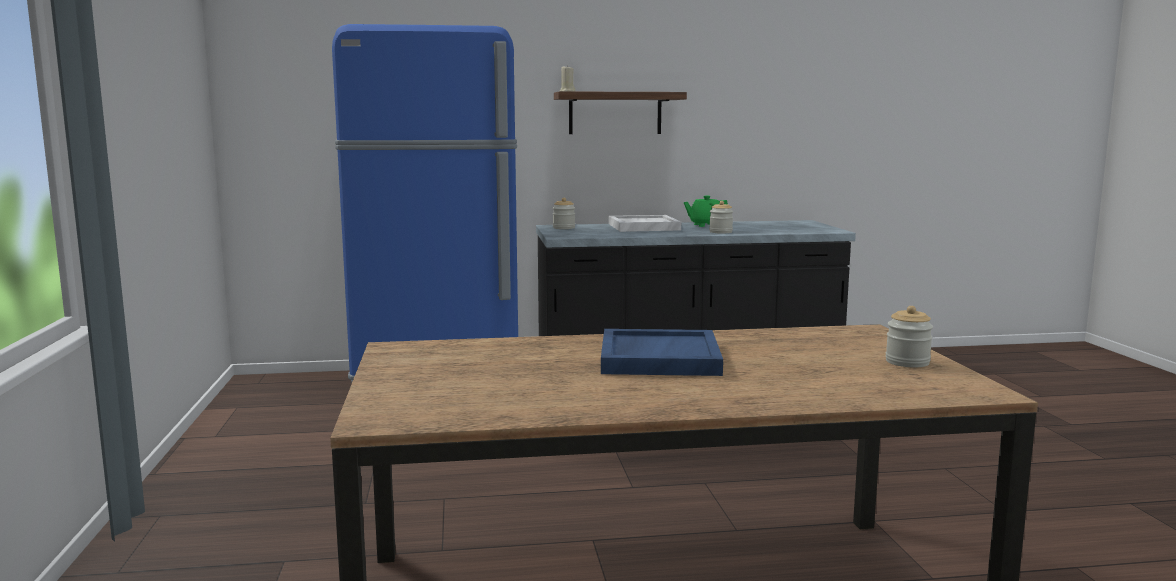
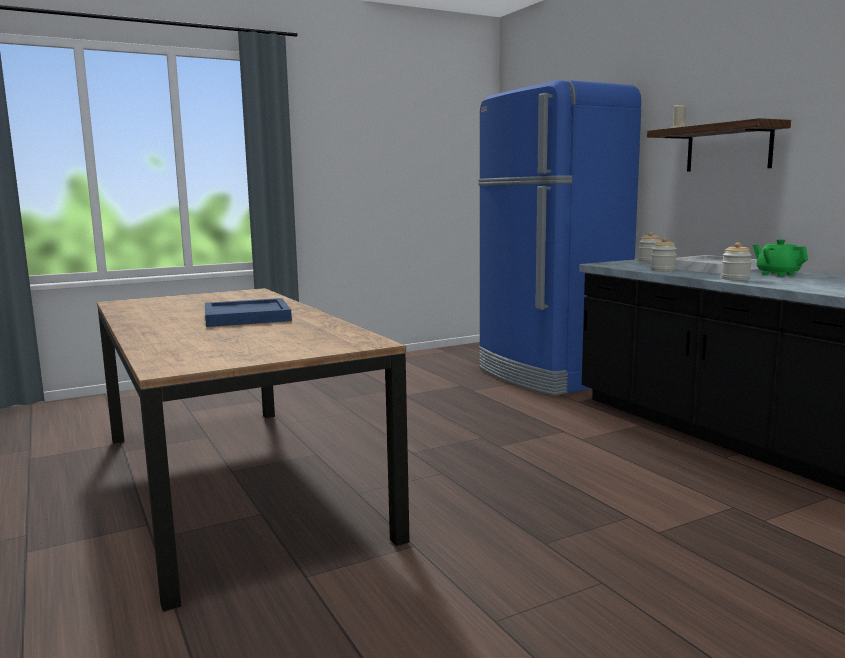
camera: 70 degrees right, 0 degrees up
jar [885,306,933,367] -> jar moved to [651,238,677,272]

